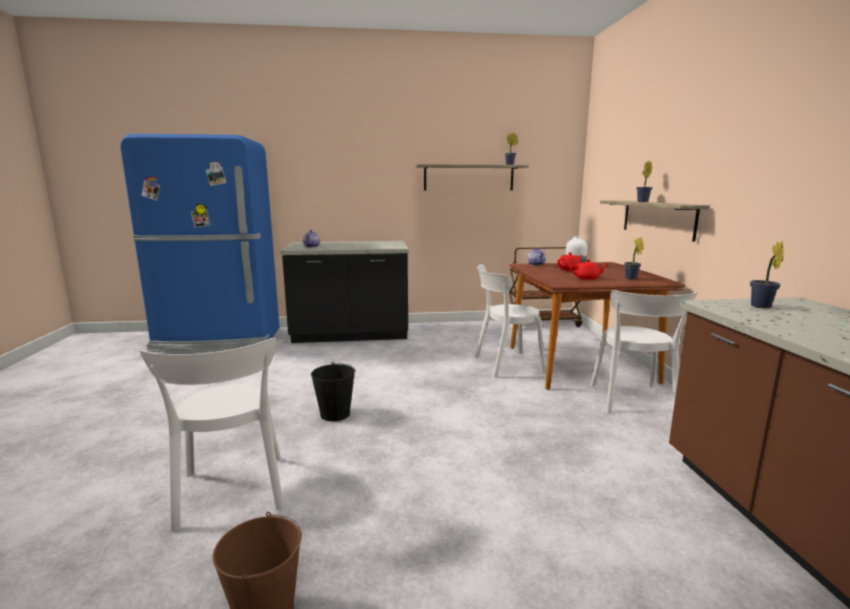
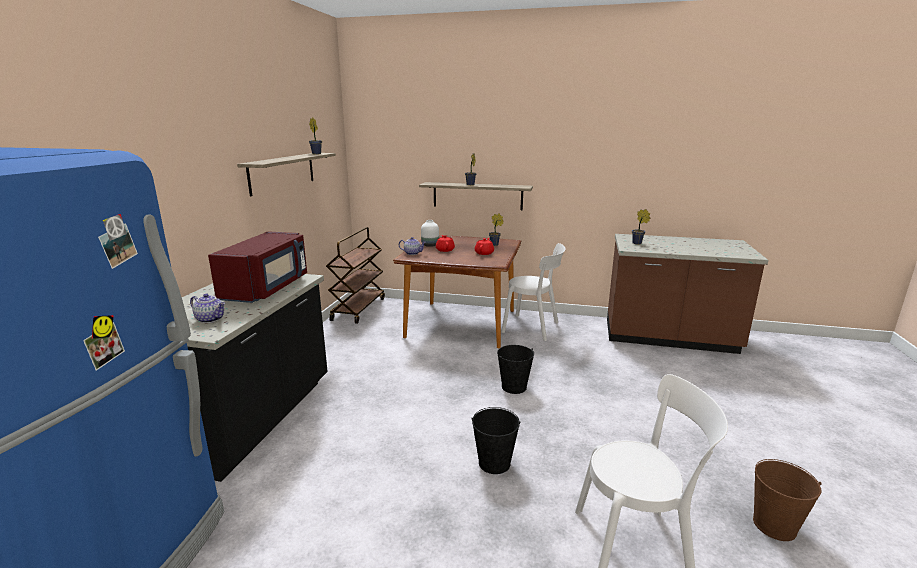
camera: 70 degrees left, 5 degrees up
white chair [474,264,546,378] -> none
none -> red microwave [208,231,307,303]
none -> black bucket [497,345,534,394]

